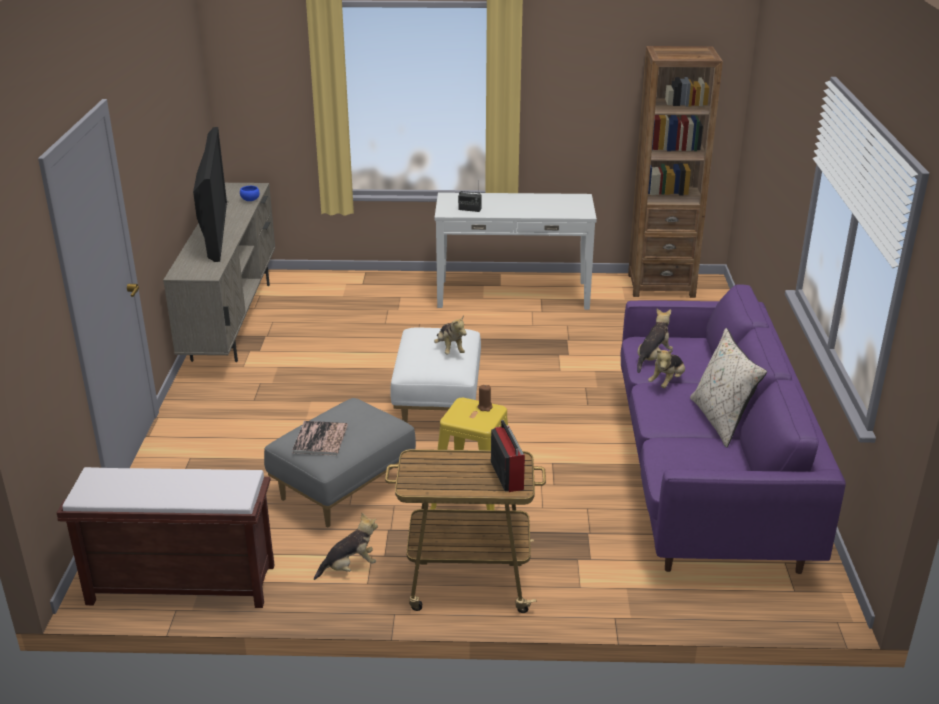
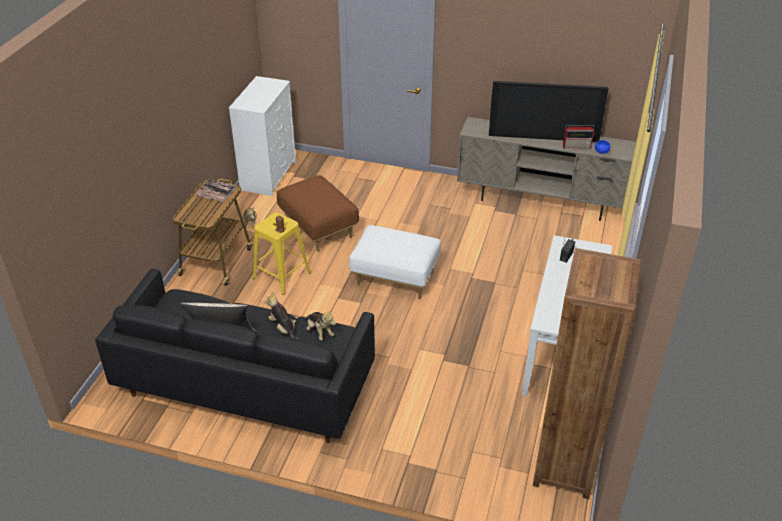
camera: 105 degrees right, 10 degrees up
brown bench [57,467,274,608] -> white dresser [229,76,296,196]
grey ottoman [264,398,416,527] -> brown ottoman [277,175,359,252]
book [292,421,348,456] -> book moved to [195,179,236,202]
plush toy [434,315,467,355] -> none
radio [491,420,525,492] -> radio moved to [563,125,594,149]
purple sofa [620,285,846,574] -> black sofa [95,269,375,443]

